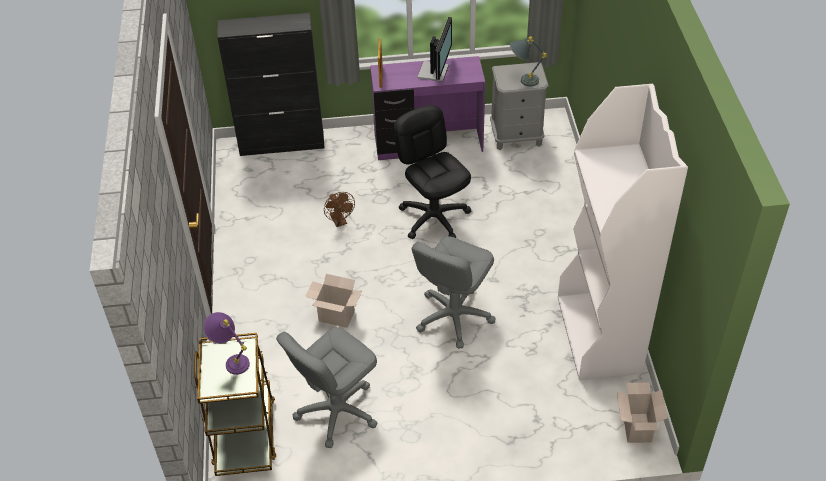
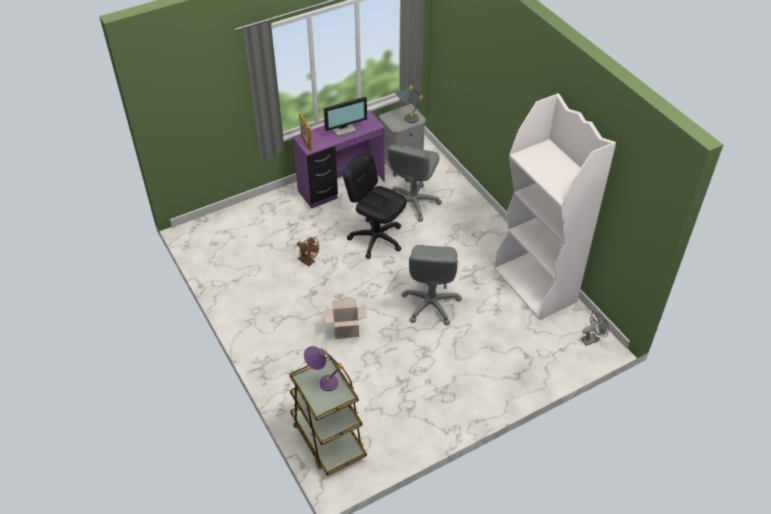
camera: 25 degrees left, 0 degrees up
black cabinet [217,13,324,156] -> none
grey office chair [276,327,377,448] -> grey office chair moved to [388,144,442,222]
monitor [417,17,452,82] -> monitor turned 75 degrees clockwise [323,96,367,137]
cardboard box [617,382,667,443] -> grey fan [581,311,609,346]

